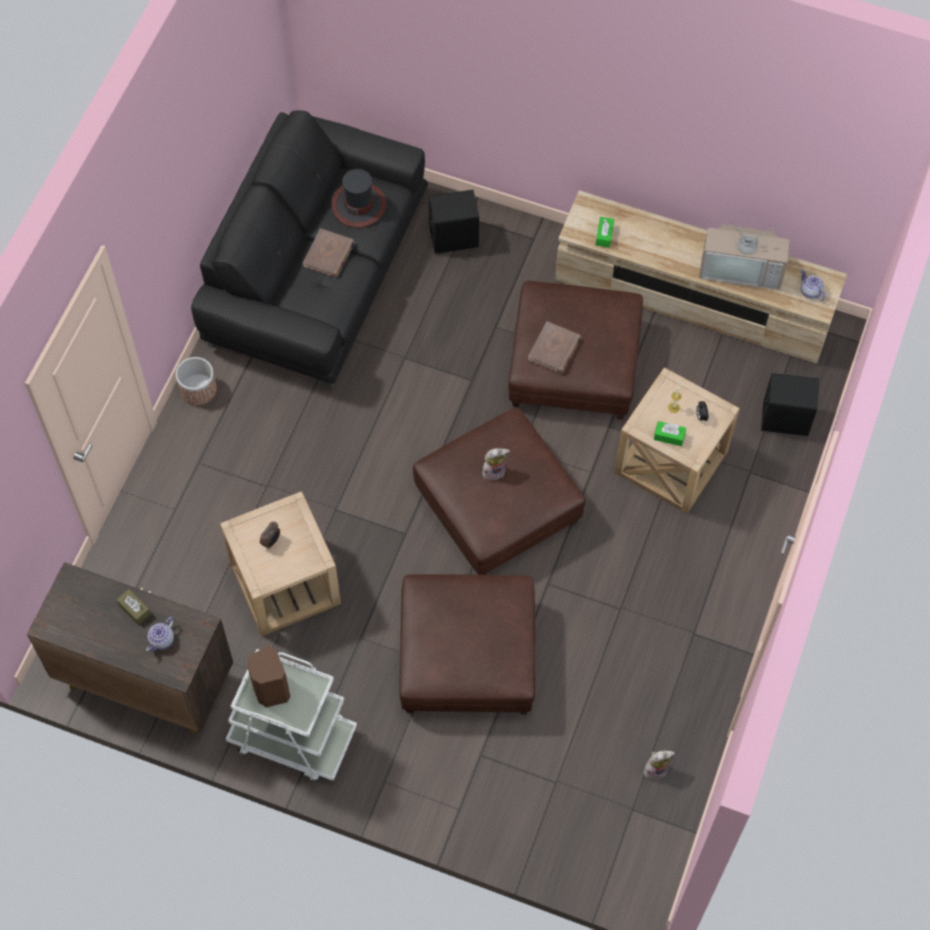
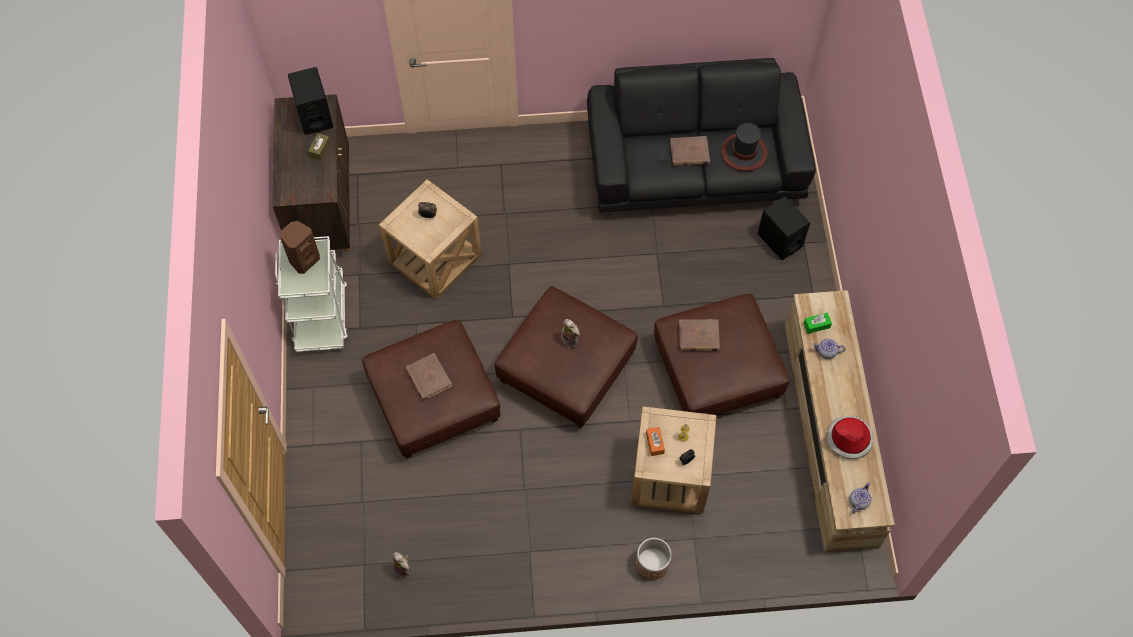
camera: 65 degrees right, 0 degrees up
teapot [146,617,174,651] -> teapot moved to [812,339,846,359]
planter [176,357,217,405] -> planter moved to [636,538,672,580]
green tissue box [654,421,686,446] -> orange tissue box [646,427,665,456]
television [699,217,790,289] -> hat [826,416,873,459]
black speaker [761,373,819,436] -> black speaker moved to [288,67,333,135]
none -> brown book [405,353,452,401]

